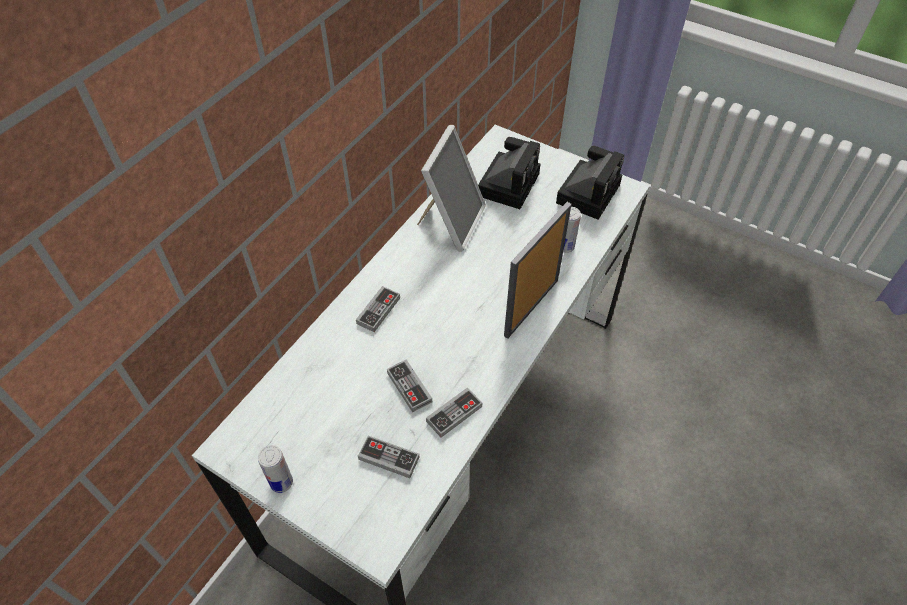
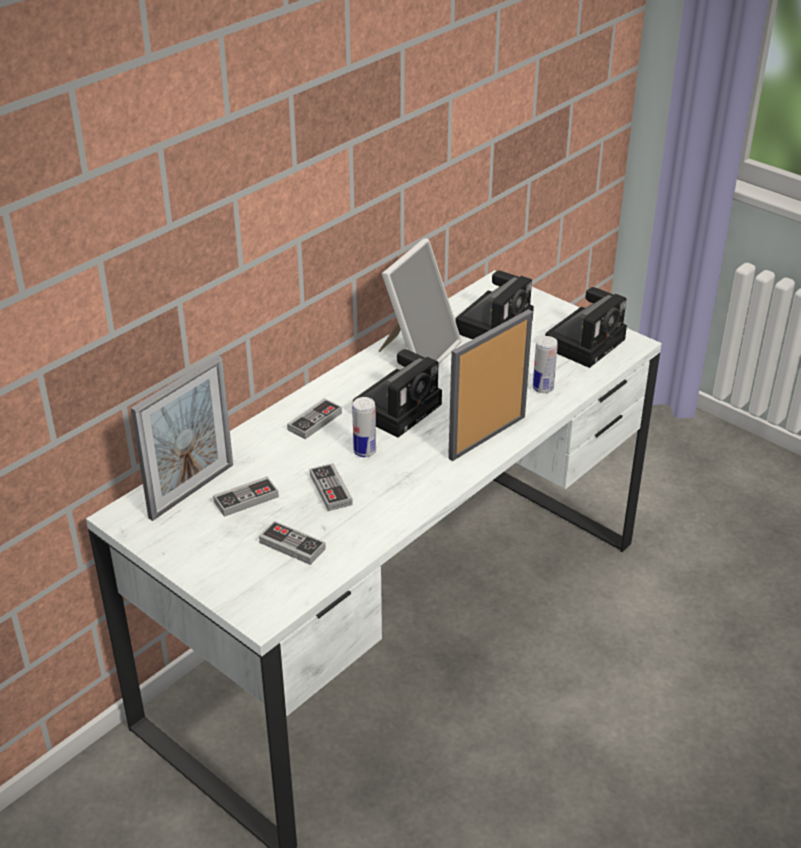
camera: 10 degrees right, 15 degrees down
can [258,445,293,493] -> can moved to [352,397,376,457]
game controller [426,388,482,438] -> game controller moved to [213,476,279,517]
none -> picture frame [131,355,233,521]
none -> camera [353,349,442,438]

